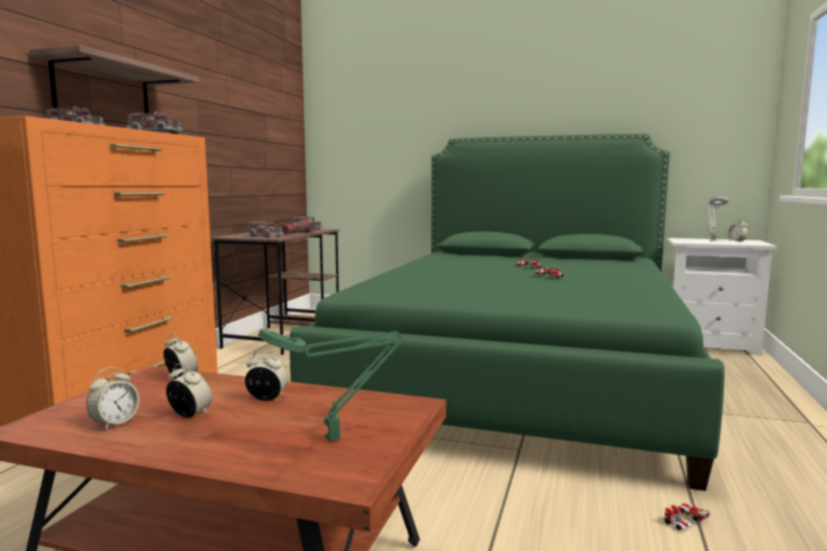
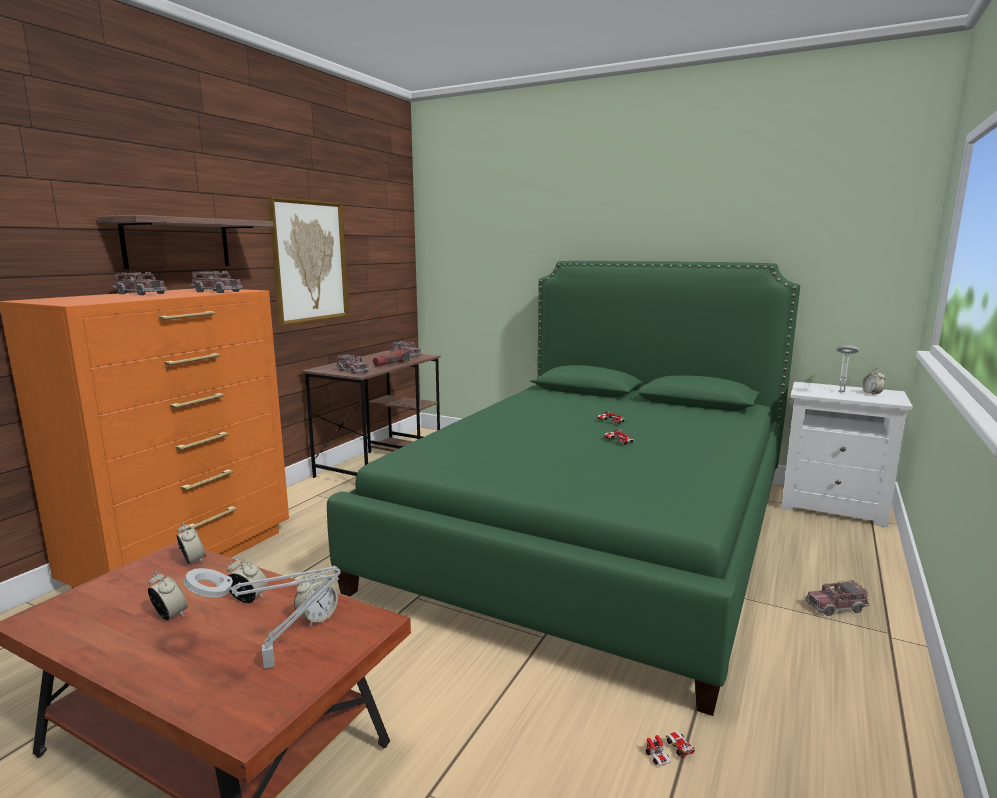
camera: 10 degrees right, 5 degrees up
alarm clock [86,367,140,430] -> alarm clock moved to [294,569,338,627]
green table lamp [258,329,402,441] -> grey table lamp [184,565,341,669]
none -> picture [268,197,349,326]
none -> toy truck [805,580,870,616]

